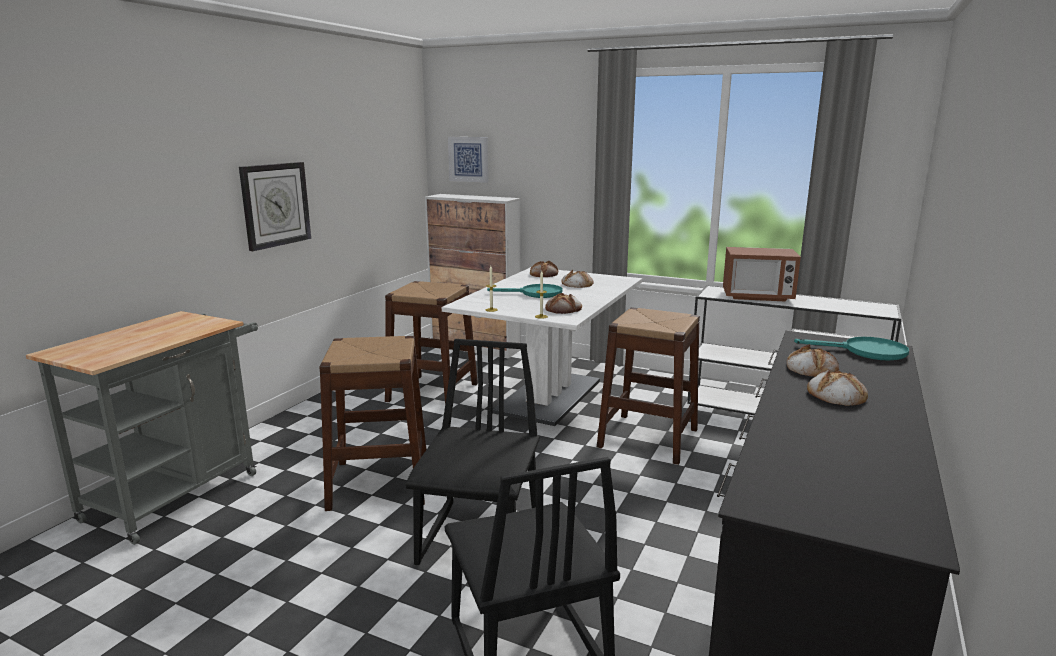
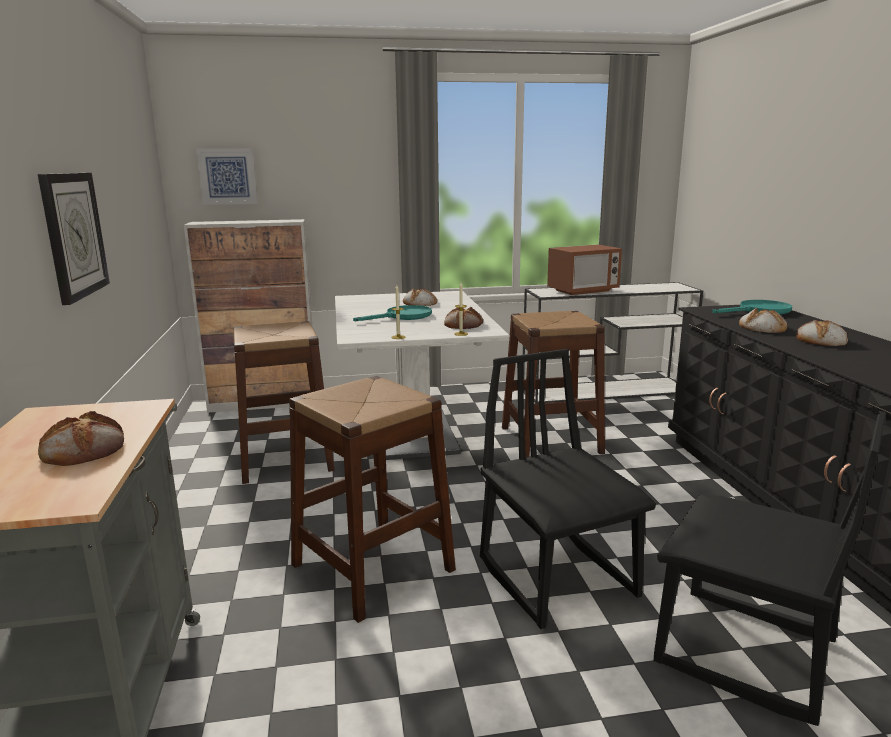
camera: 35 degrees left, 0 degrees up
bread [530,261,558,277] -> bread moved to [38,411,124,466]

